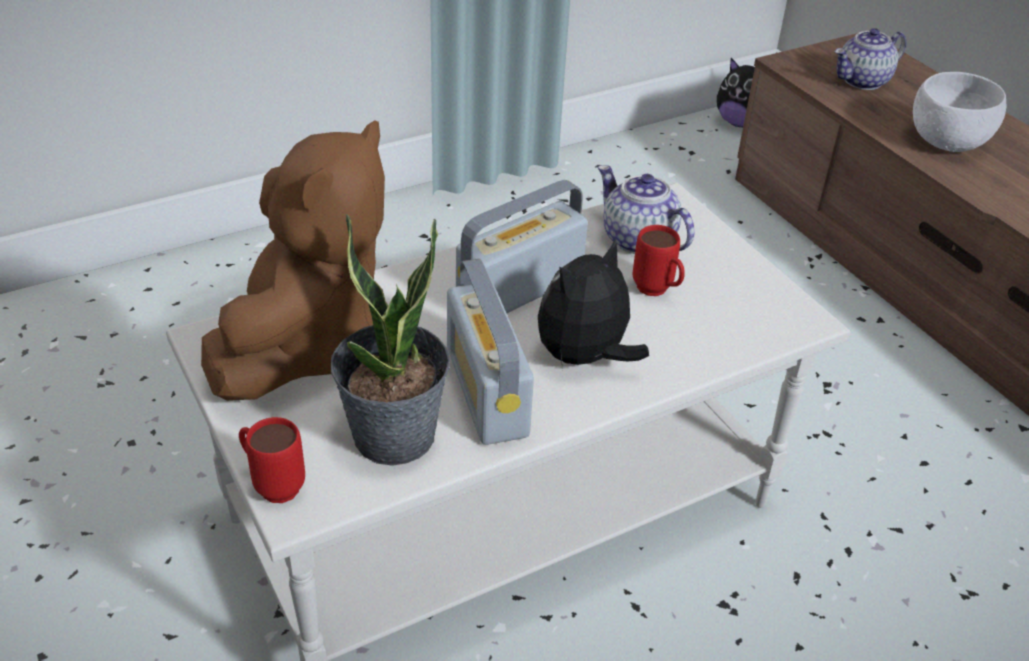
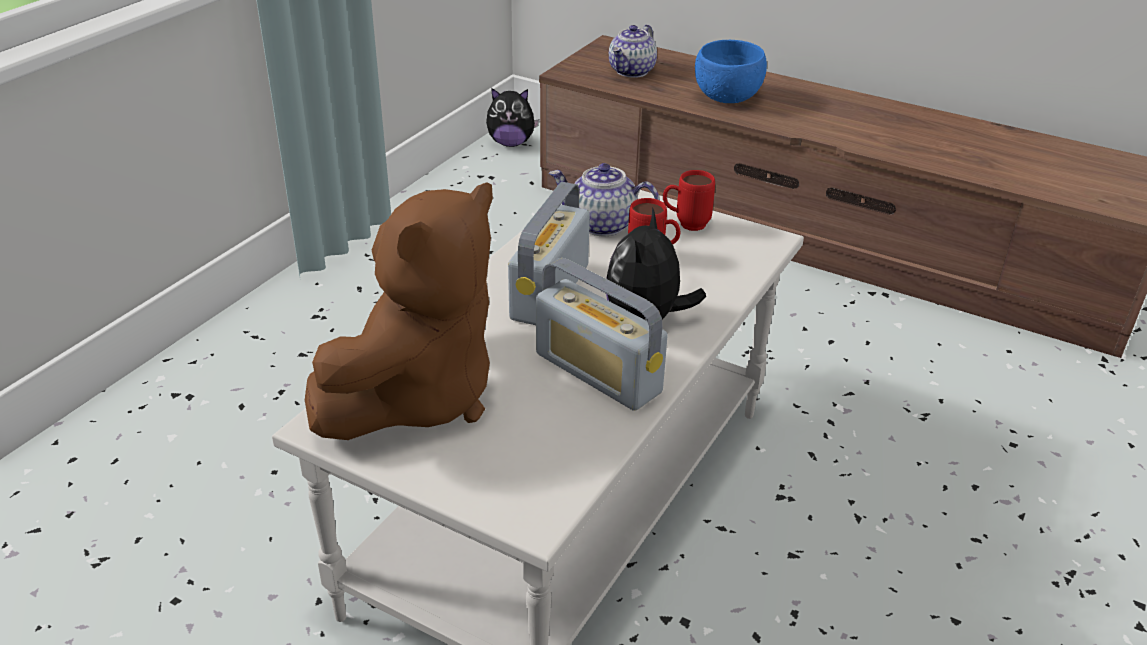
camera: 30 degrees left, 5 degrees down
brown plush toy [201,120,385,401] -> brown plush toy turned 45 degrees clockwise [305,182,493,440]
red mug [239,417,305,503] -> red mug moved to [663,170,715,231]
potted plant [331,214,450,466] -> none
white bowl [913,72,1006,152] -> blue bowl [695,40,767,103]

